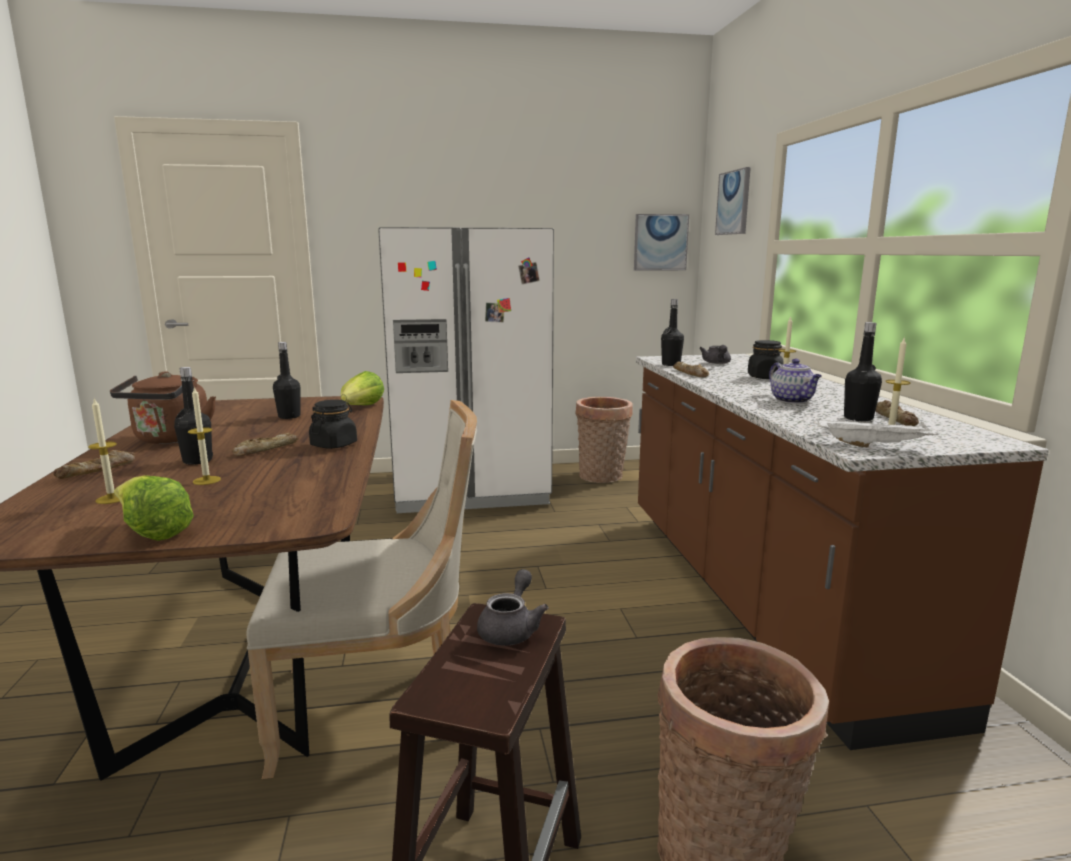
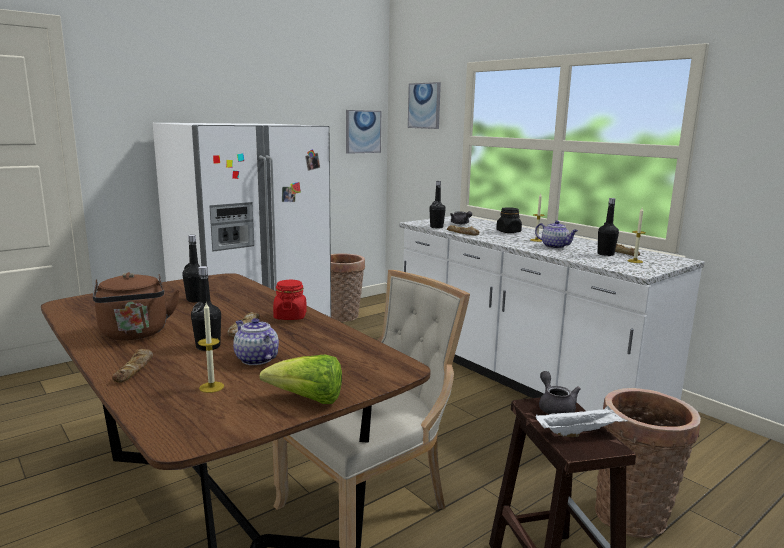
camera: 30 degrees left, 0 degrees up
candle [188,387,221,485] -> teapot [233,318,279,365]
black jar [309,400,357,449] -> red jar [273,280,307,320]
lettuce [341,371,384,405] -> none
brown counter [636,354,1049,750] -> white counter [399,216,705,411]
white tray [817,418,938,447] -> white tray moved to [536,406,628,437]

